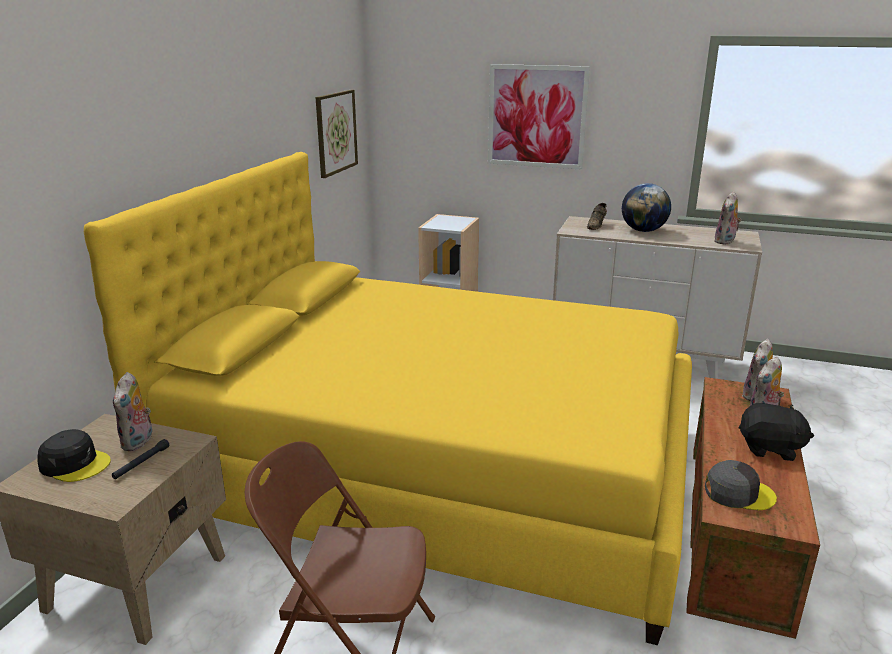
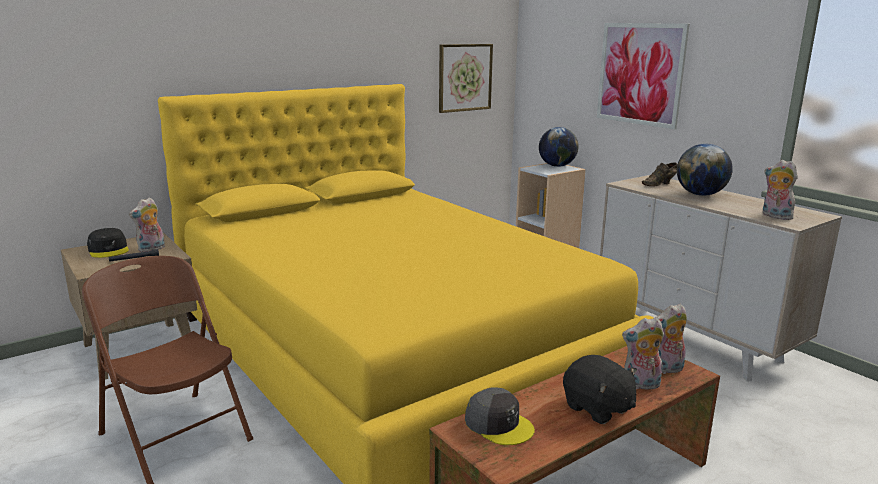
camera: 35 degrees right, 5 degrees down
plush toy [714,192,742,244] -> plush toy turned 75 degrees clockwise [763,160,798,220]
none -> globe [539,127,579,167]

